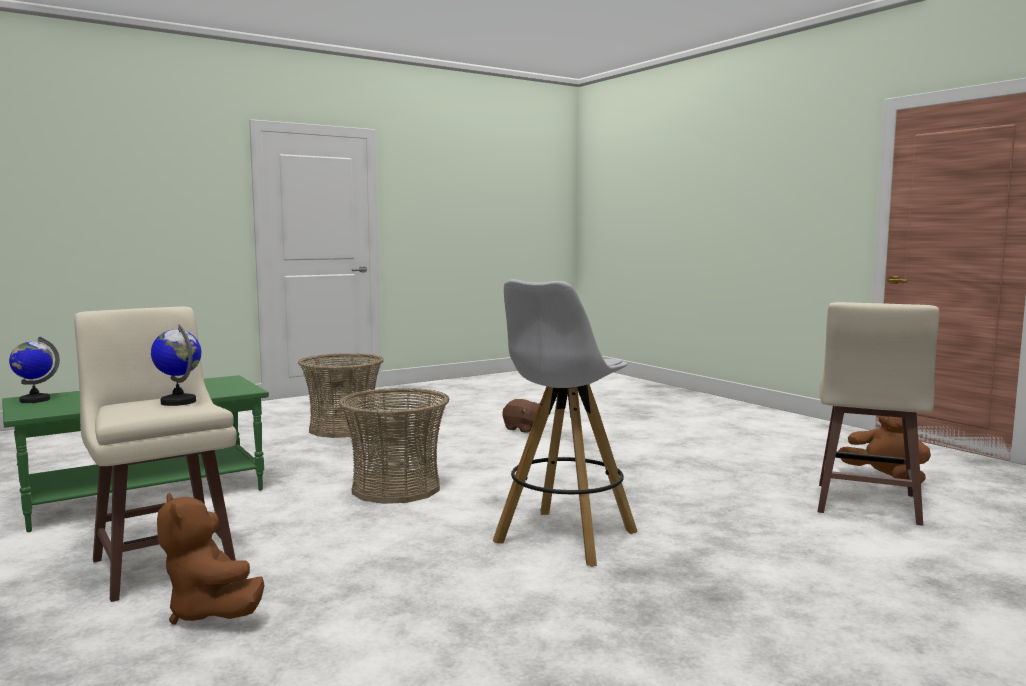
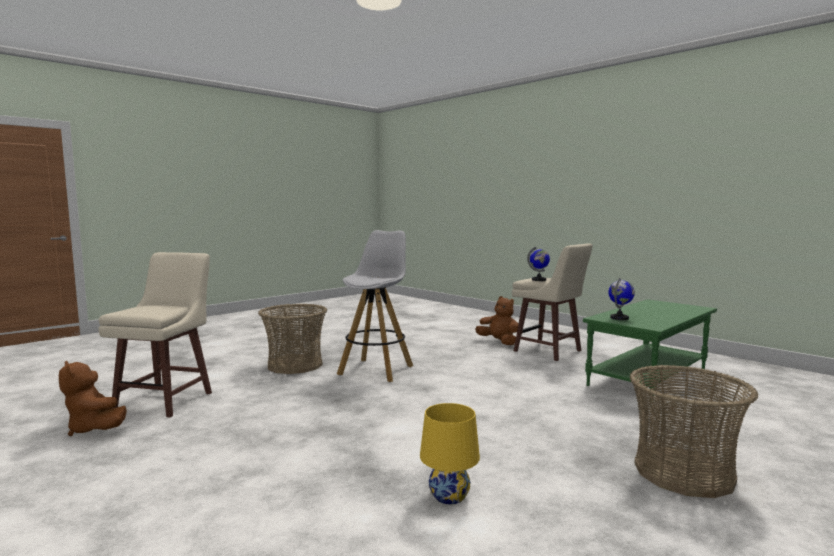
camera: 170 degrees right, 0 degrees up
globe [9,337,60,403] -> globe moved to [608,278,635,320]
basket [338,388,450,504] -> basket moved to [258,304,327,374]
brown plush toy [502,399,540,433] -> yellow table lamp [420,403,480,504]

